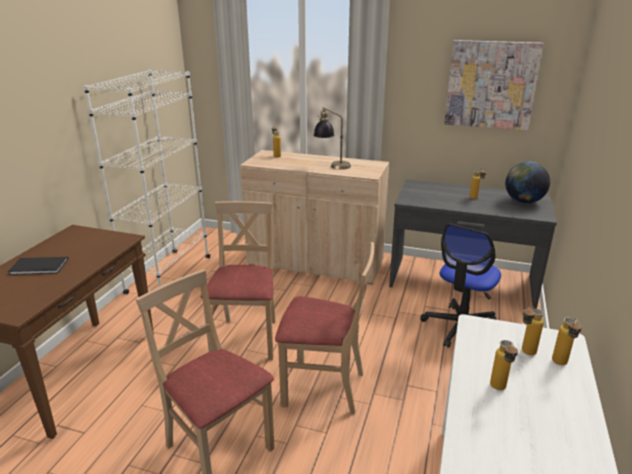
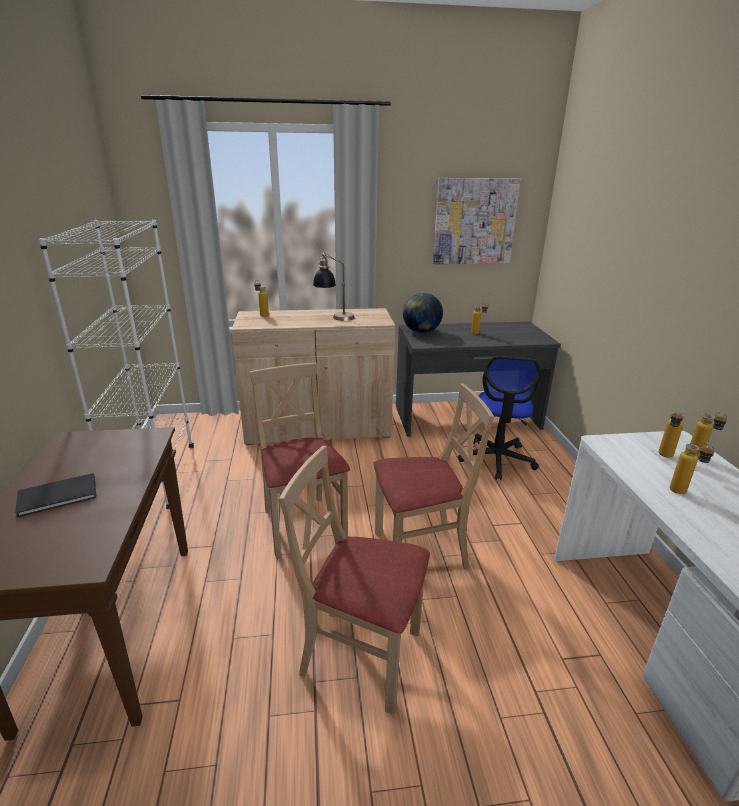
camera: 25 degrees left, 0 degrees up
globe [505,162,550,203] -> globe moved to [403,293,443,333]

